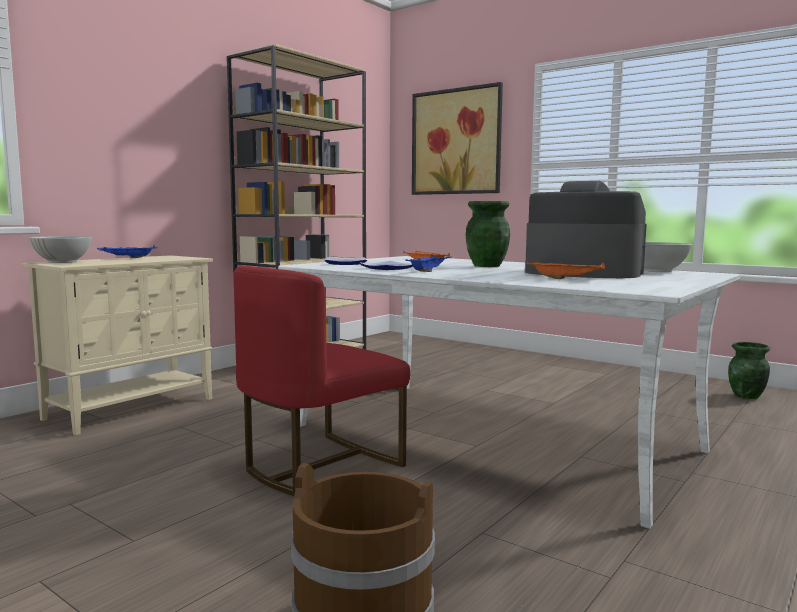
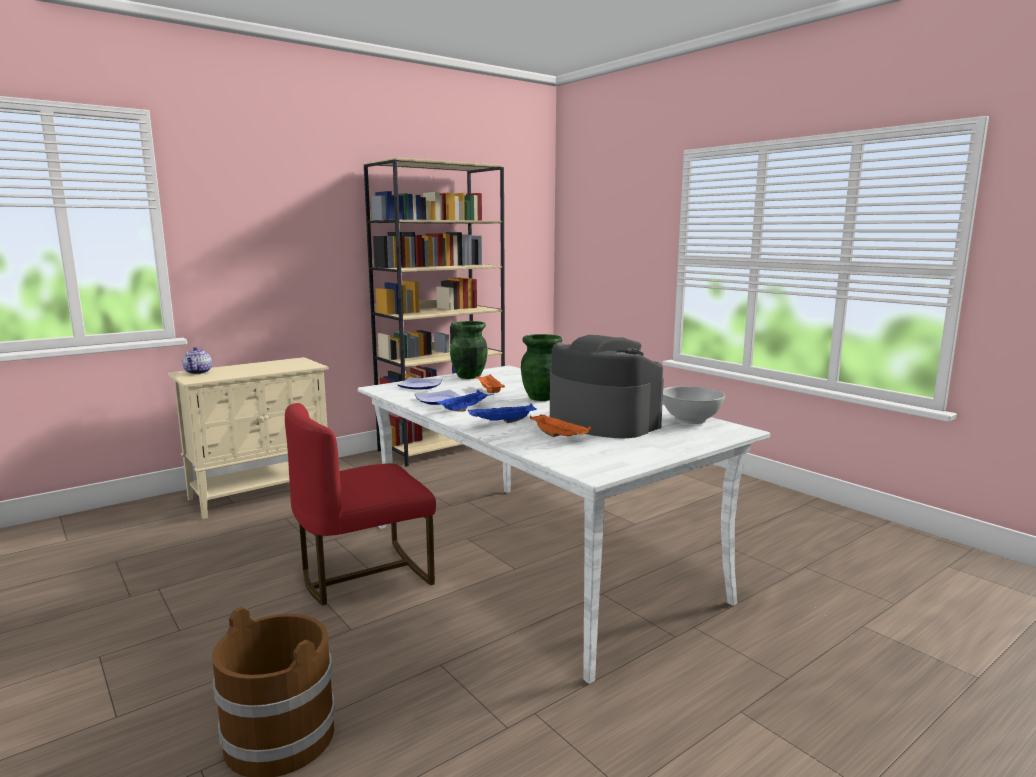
camera: 15 degrees right, 5 degrees up
white bowl [29,236,92,263] -> teapot [182,347,212,374]
blue tray [97,246,157,258] -> blue tray moved to [468,404,537,423]
picture [412,82,503,195] -> none
green vase [728,342,770,399] -> green vase moved to [450,321,488,379]

